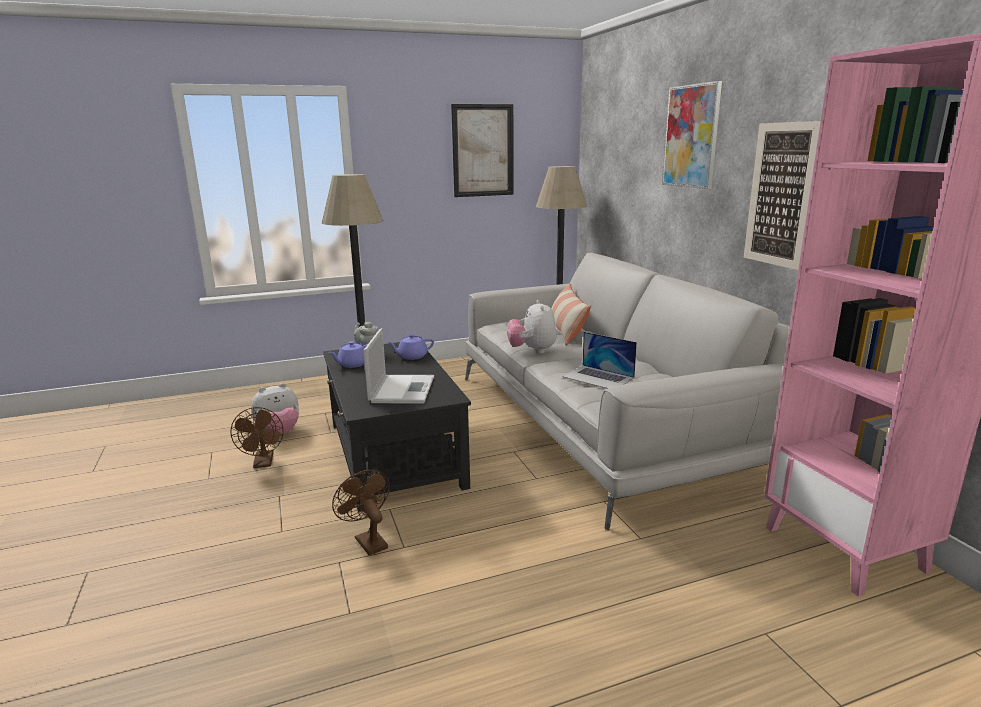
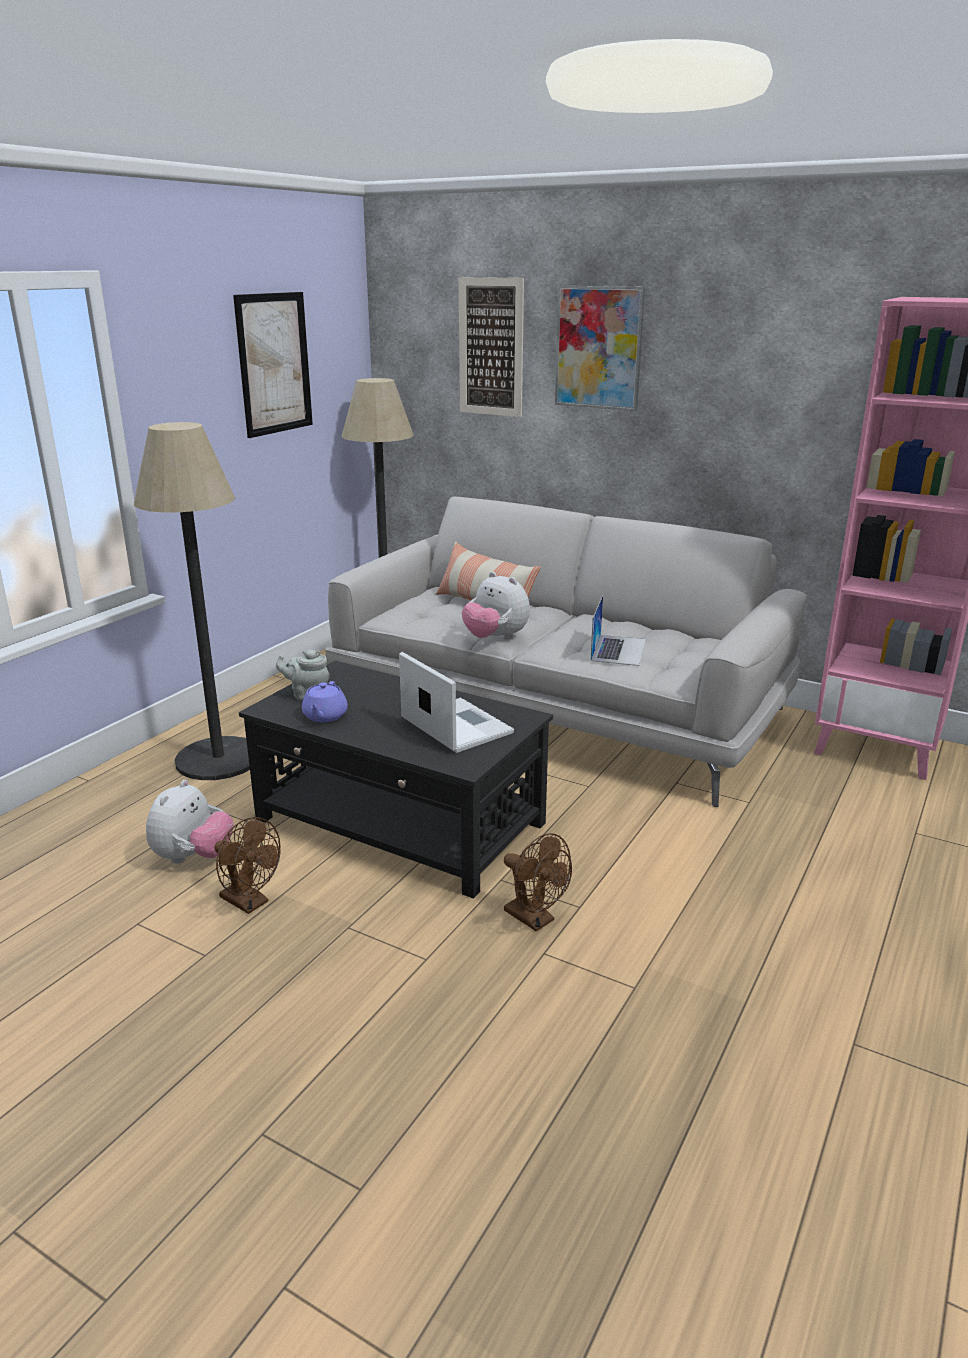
camera: 40 degrees left, 5 degrees up
brown fan [332,470,390,556] -> brown fan turned 150 degrees counterclockwise [504,833,572,931]
purple teapot [387,334,434,360] -> none
laptop [562,332,637,389] -> laptop turned 75 degrees counterclockwise [591,595,646,666]
picture [744,121,821,270] -> picture moved to [459,277,524,417]

